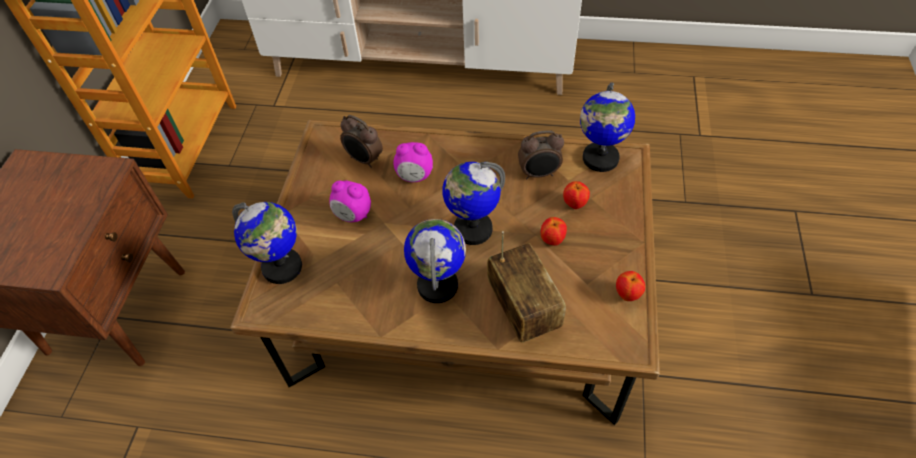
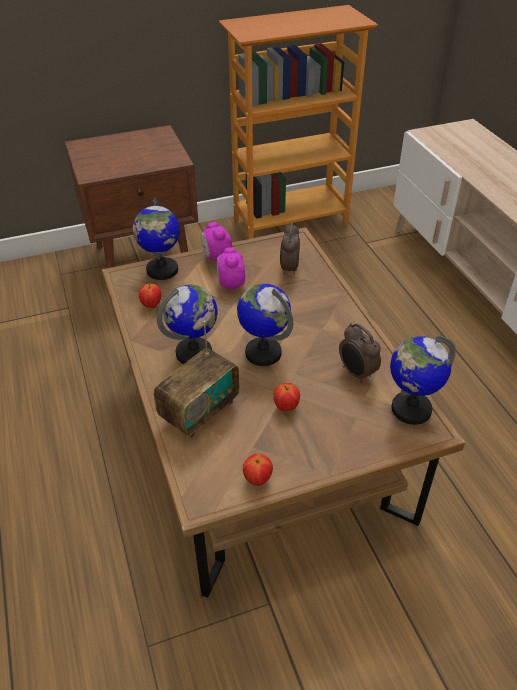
camera: 60 degrees right, 10 degrees down
alarm clock [393,142,433,182] -> alarm clock moved to [201,222,232,261]
apple [563,181,590,209] -> apple moved to [139,283,161,308]

